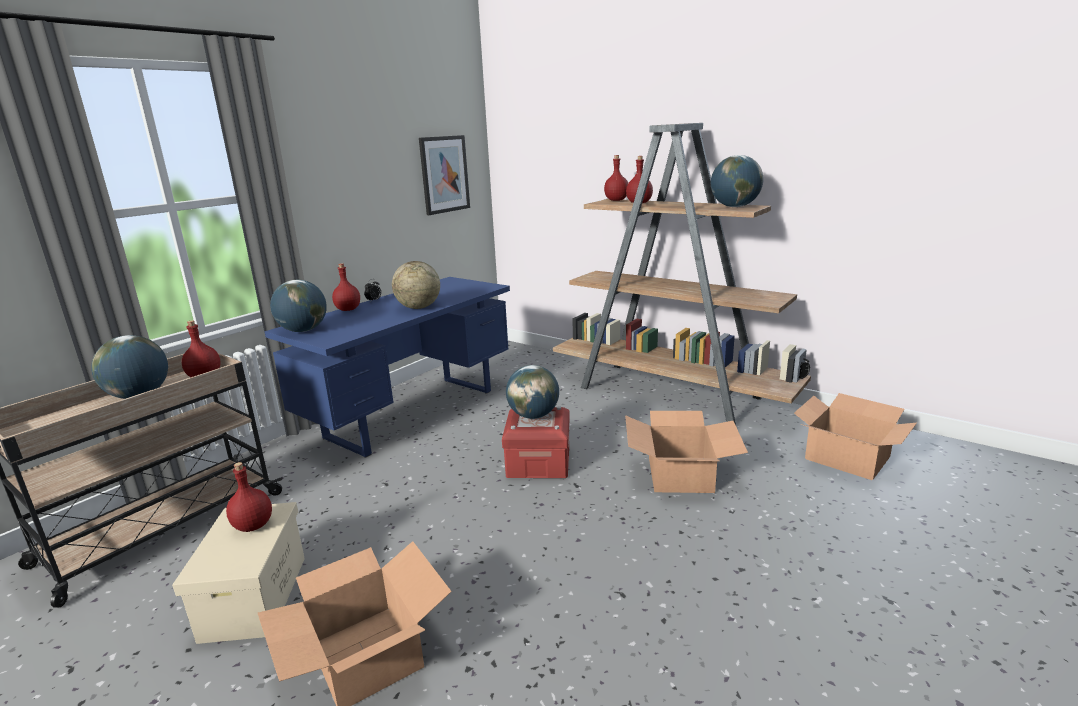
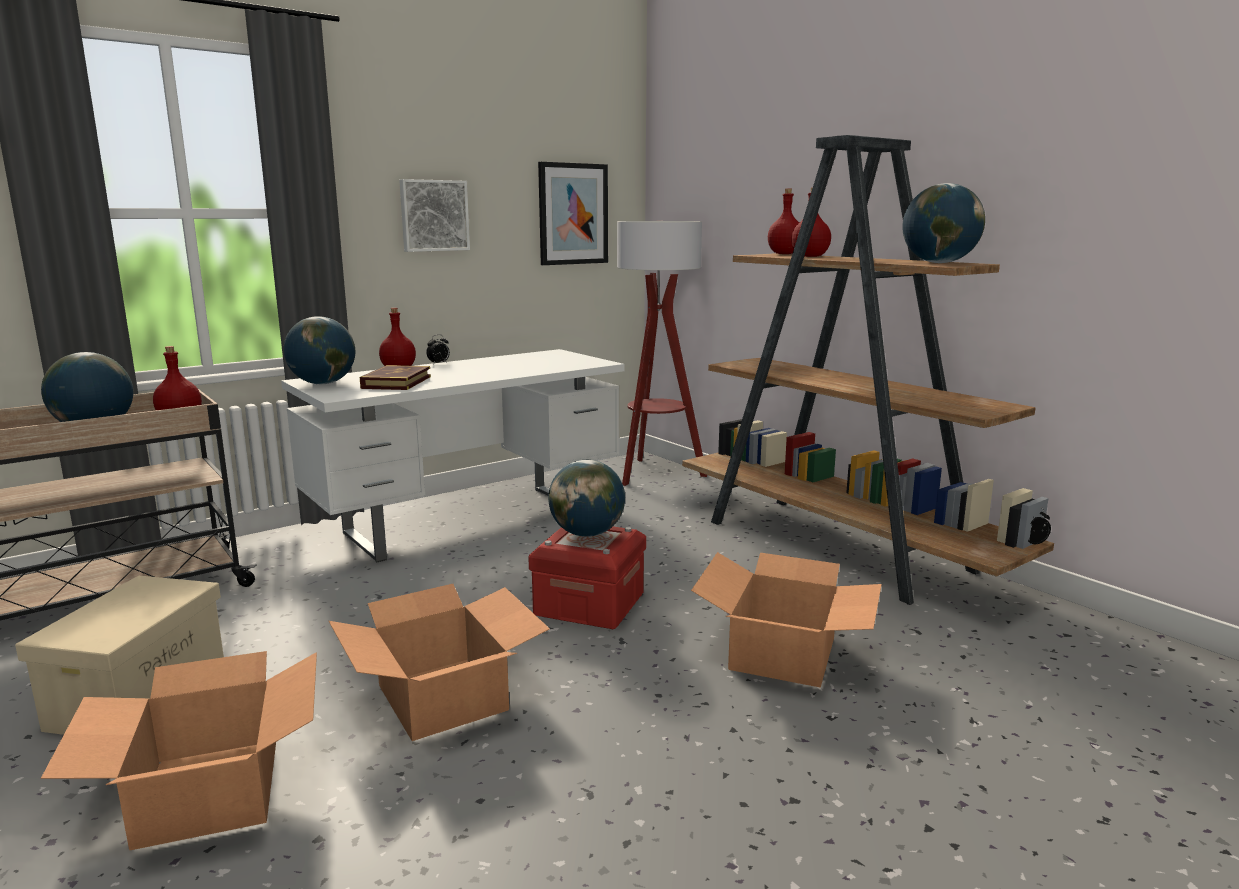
camera: 15 degrees right, 5 degrees down
red bottle [226,462,272,532] -> none
blue desk [264,277,510,458] -> white desk [281,349,624,562]
globe [392,261,440,309] -> none
cardboard box [794,393,917,480] -> cardboard box moved to [329,584,550,741]
none -> book [360,365,431,390]
none -> picture [399,179,470,252]
none -> floor lamp [617,221,707,486]

